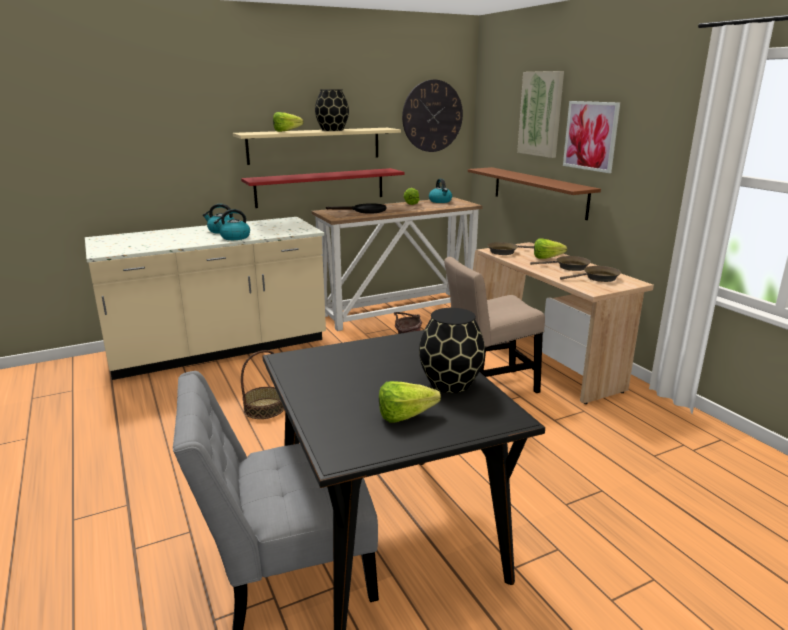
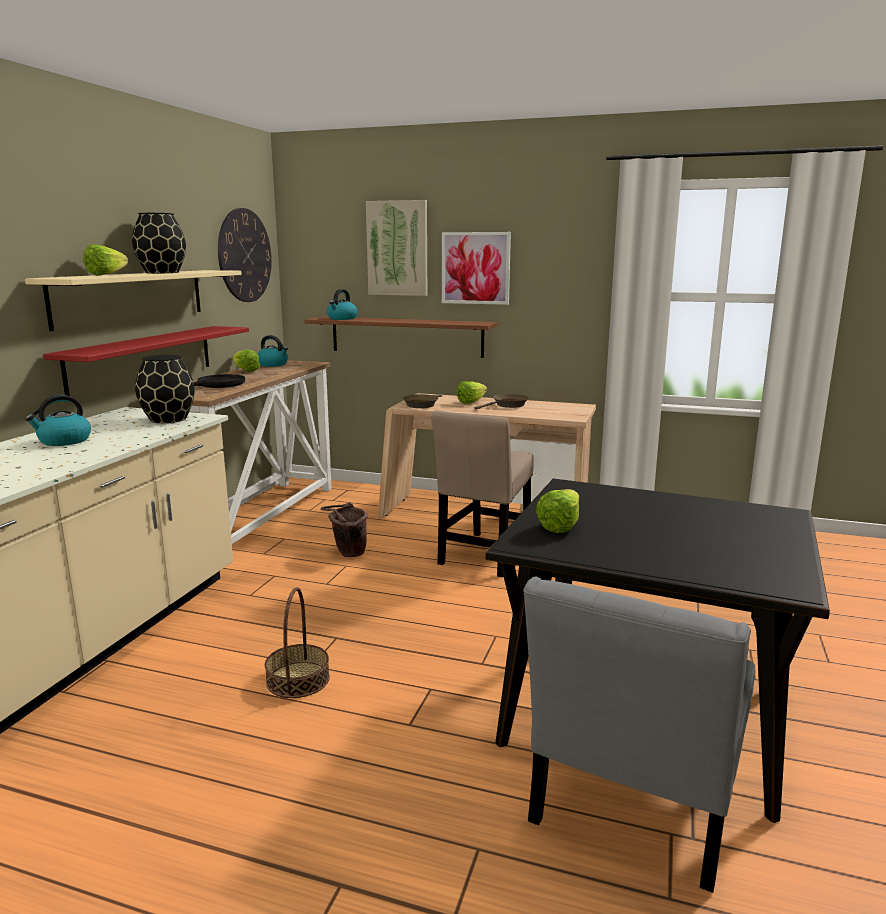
camera: 45 degrees left, 5 degrees down
kettle [214,209,250,240] -> kettle moved to [327,289,358,320]
lettuce [379,381,441,423] -> lettuce moved to [536,489,579,533]
black vase [419,308,485,393] -> black vase moved to [135,355,195,423]
brown frying pan [560,266,621,282] -> none

